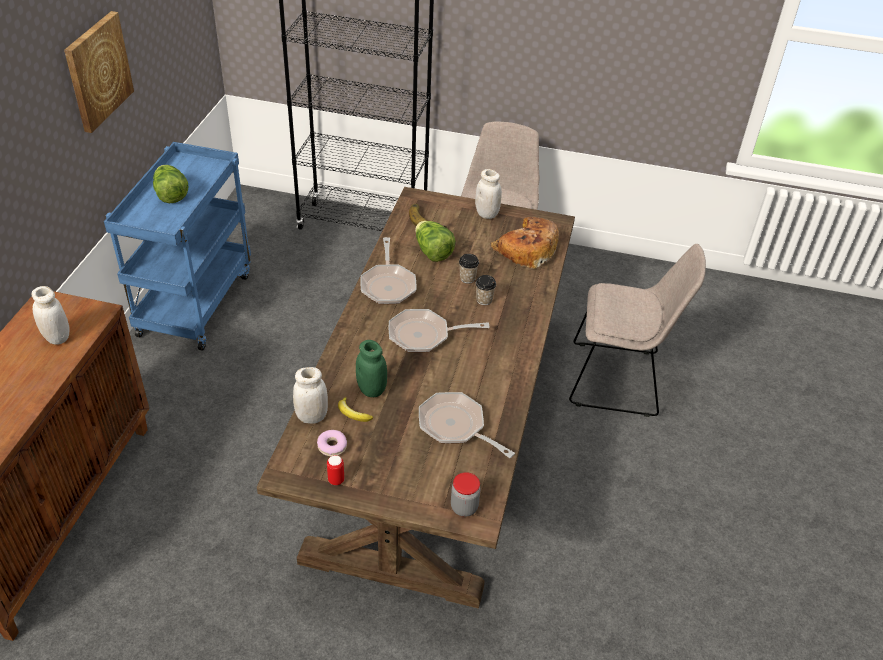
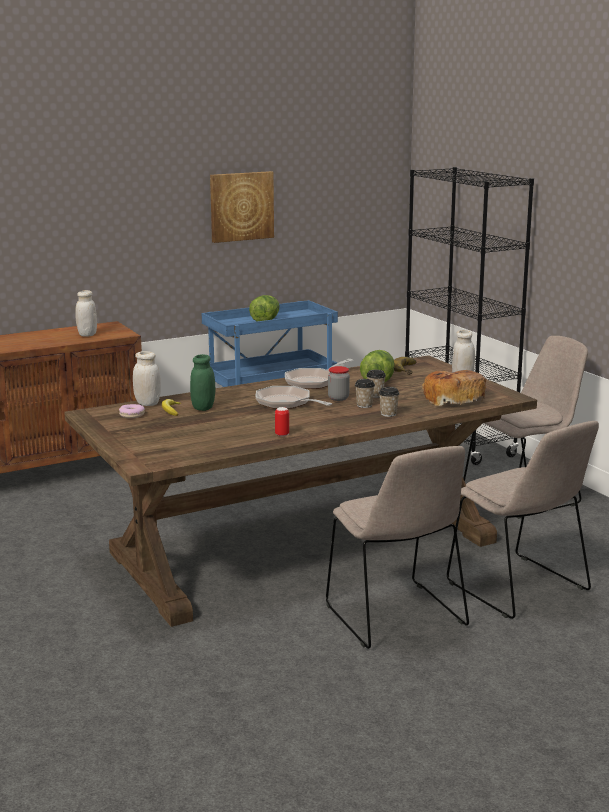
camera: 50 degrees right, 25 degrees down
can [327,455,344,485] -> can moved to [275,407,289,437]
frying pan [419,392,515,458] -> none
jar [451,472,481,517] -> jar moved to [328,366,350,401]
none -> beige chair [326,446,469,649]
none -> cup [379,387,399,417]

